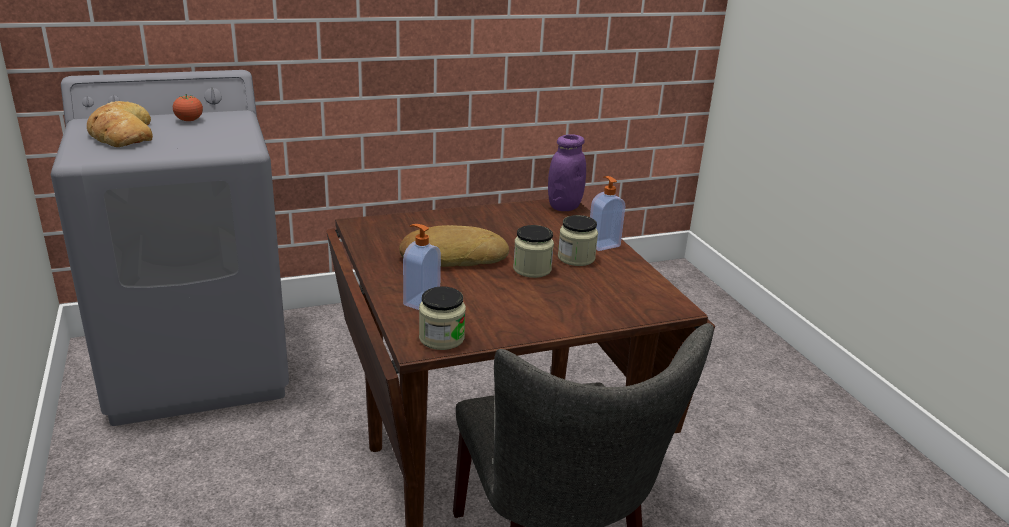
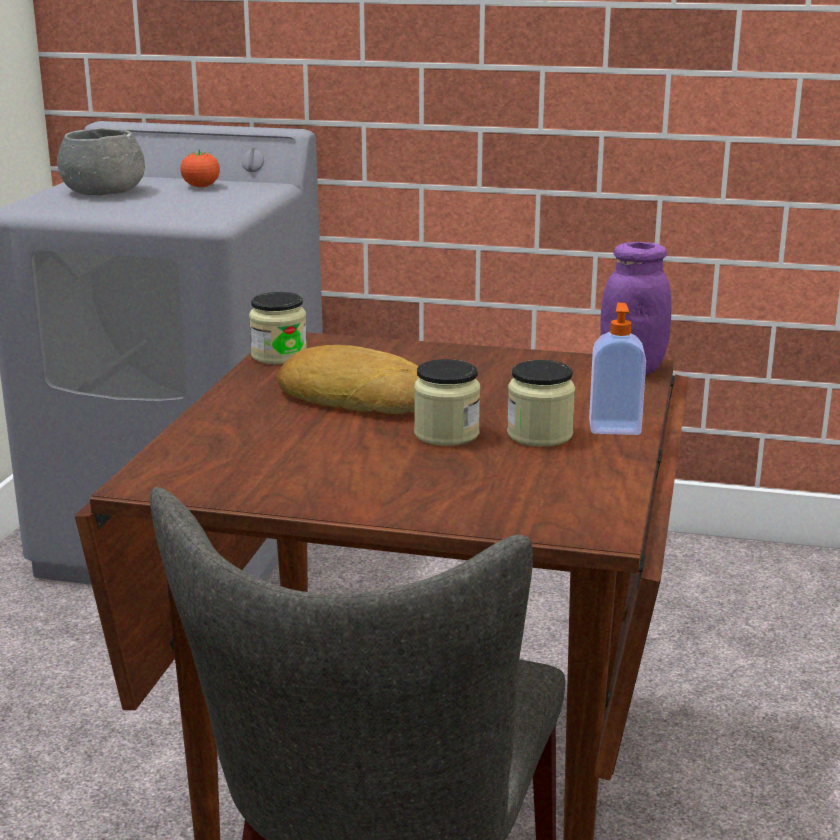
camera: 35 degrees right, 5 degrees down
bread [87,101,153,147] -> grey bowl [57,128,145,195]
soap dispenser [403,224,441,310] -> none
jar [419,286,466,350] -> jar moved to [249,292,307,364]

